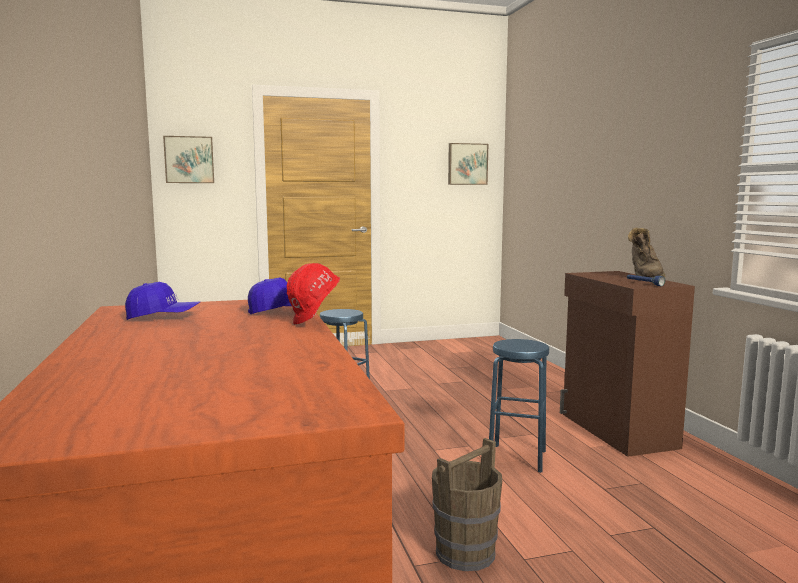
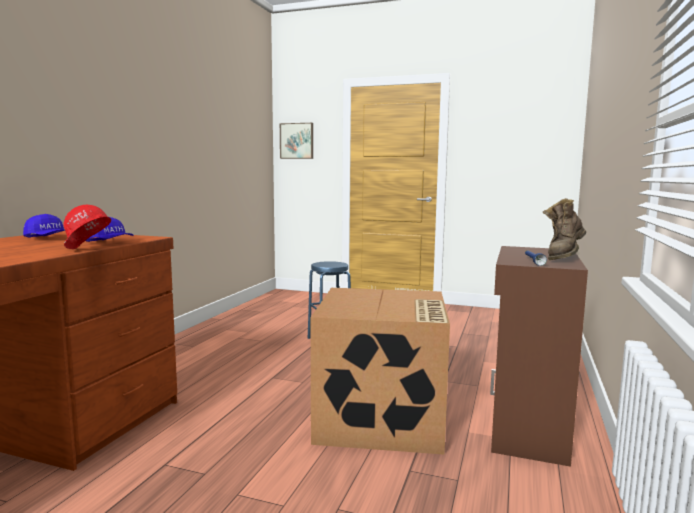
camera: 35 degrees right, 0 degrees up
brown bucket [432,438,502,571] -> none
picture [448,143,488,185] -> none
blue stool [489,339,549,473] -> cardboard box [311,288,450,455]

